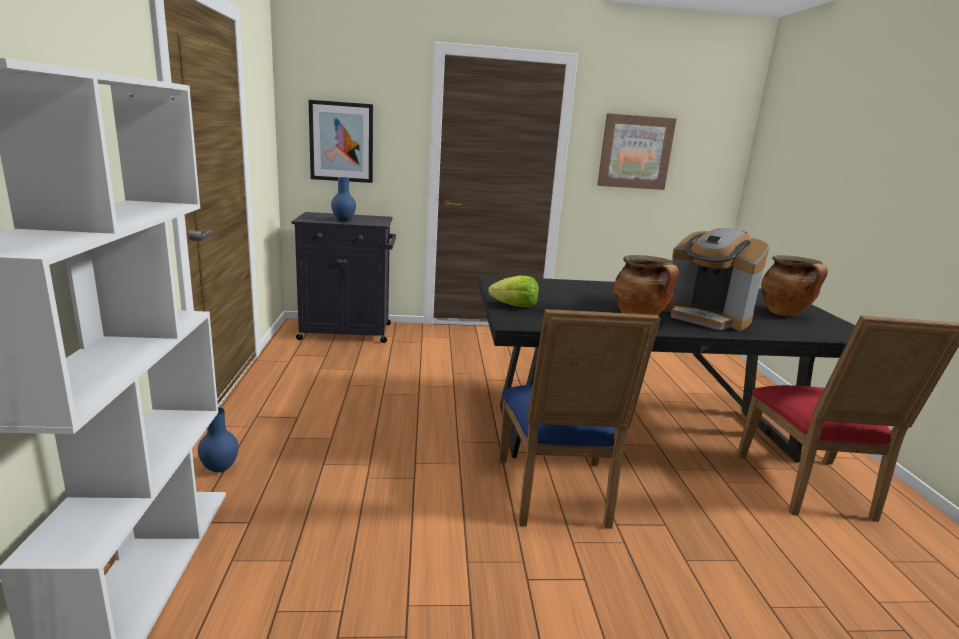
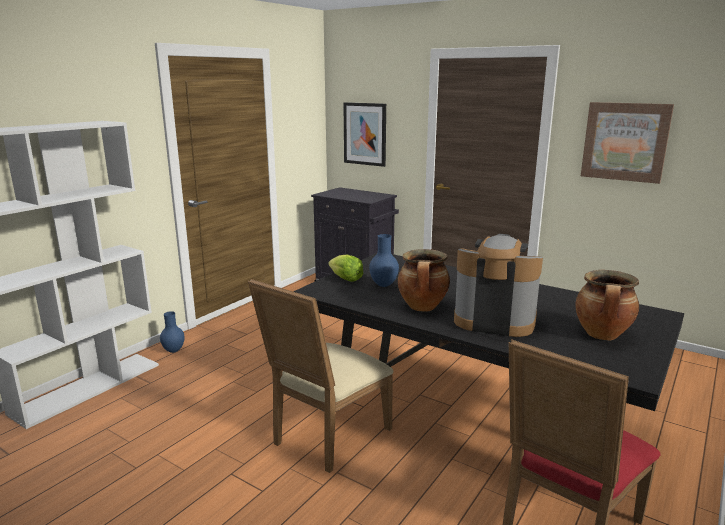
camera: 40 degrees right, 0 degrees up
blue vase [331,177,356,222] -> blue vase moved to [369,234,399,287]
blue chair [499,309,660,529] -> beige chair [248,279,393,473]
coffee machine [663,228,769,331] -> coffee machine turned 120 degrees clockwise [454,234,543,337]

